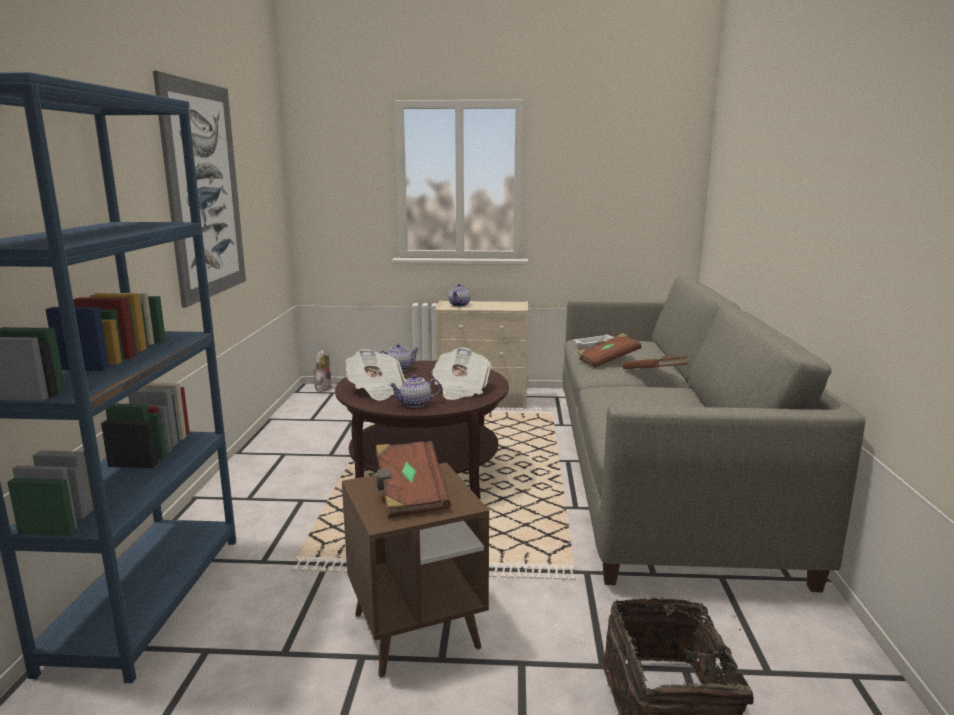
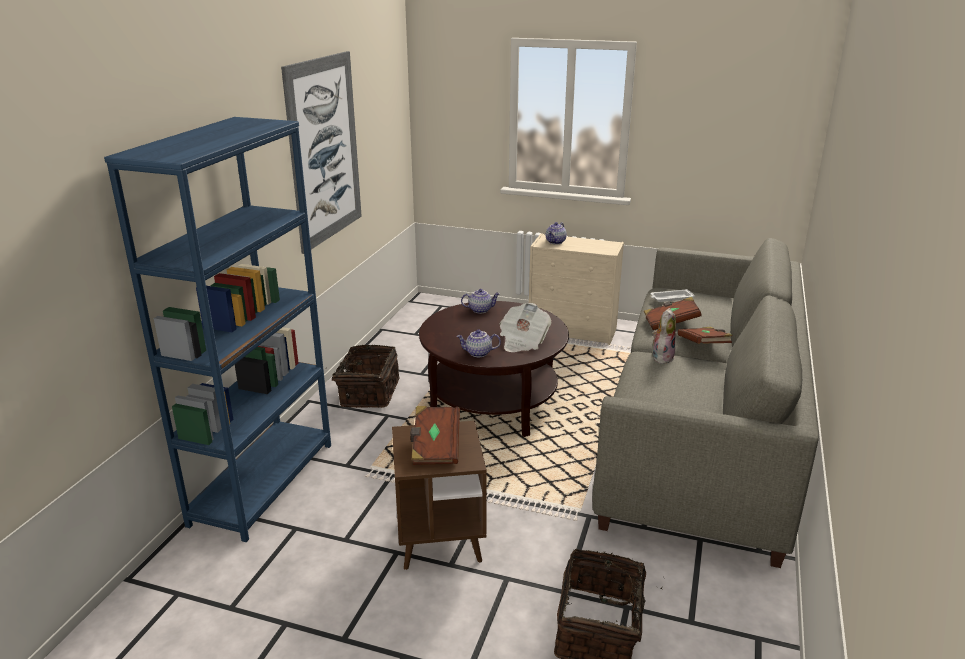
camera: 15 degrees right, 10 degrees up
plush toy [313,350,332,392] -> plush toy moved to [652,308,676,364]
newspaper [346,349,405,401] -> none
none -> basket [326,345,399,408]

